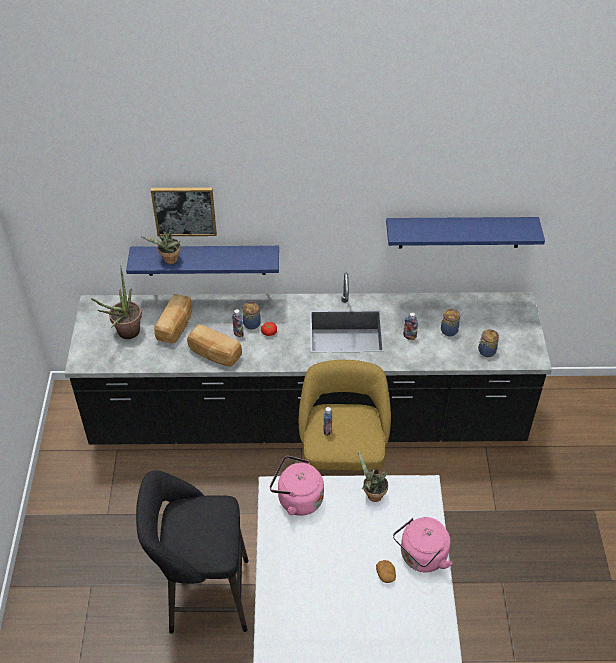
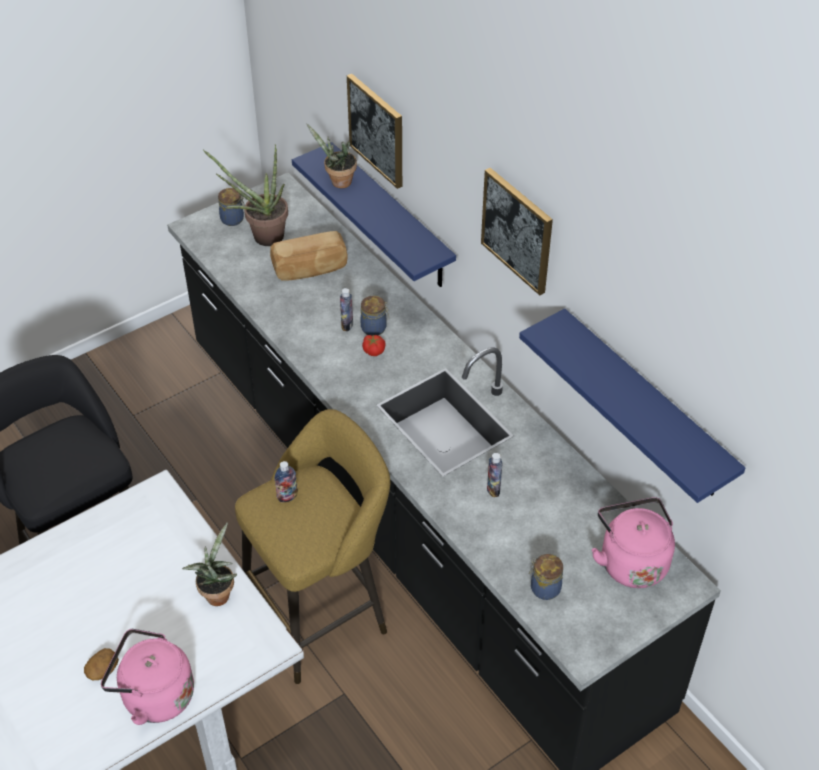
camera: 55 degrees right, 0 degrees up
bread [187,324,242,367] -> none
pink kettle [270,456,324,516] -> pink kettle moved to [592,497,675,588]
jar [441,308,460,336] -> jar moved to [218,188,245,226]
none -> picture [481,168,553,295]

